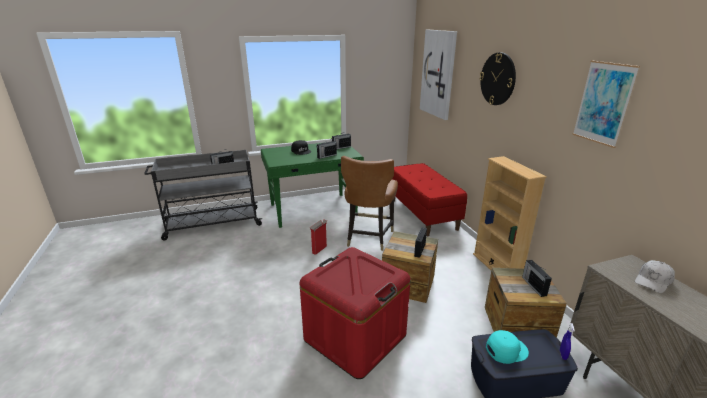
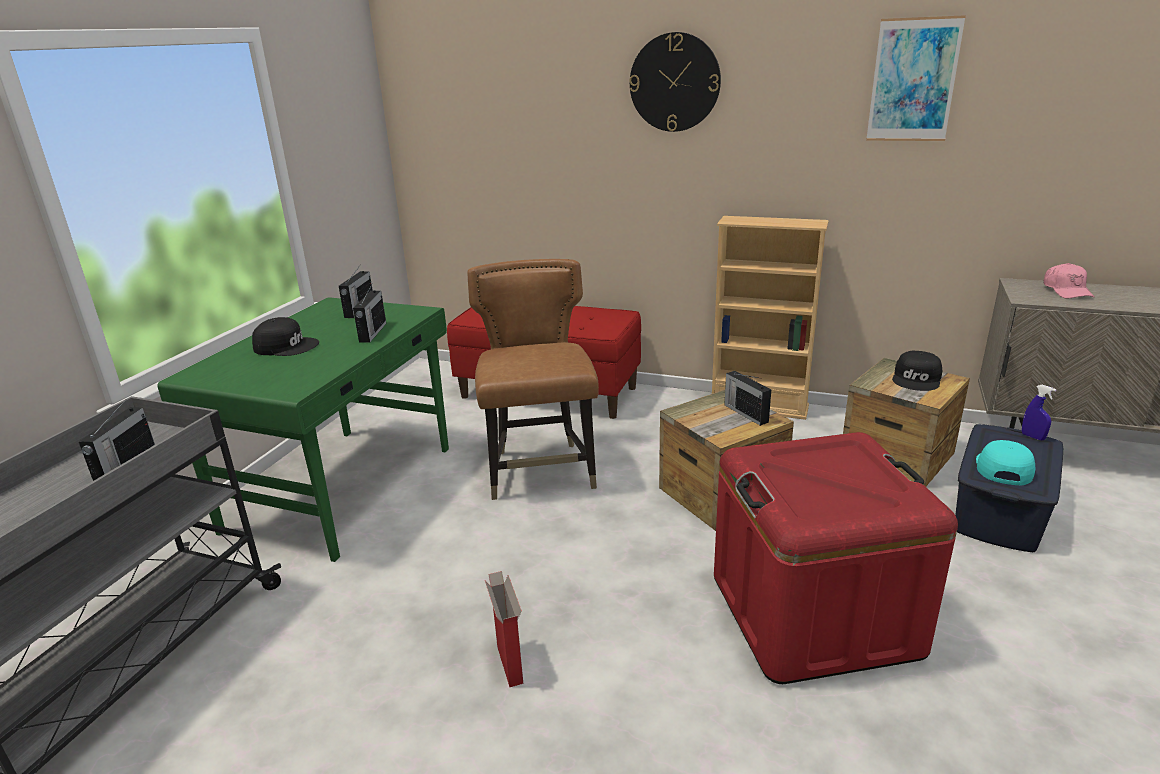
camera: 50 degrees left, 0 degrees up
cardboard box [310,220,327,255] -> cardboard box moved to [485,571,523,687]
brown chair [341,156,398,251] -> brown chair turned 150 degrees counterclockwise [467,259,599,500]
picture [420,30,457,120] -> none
radio [522,260,552,297] -> black cap [892,351,942,391]
white cap [635,260,675,293] -> pink cap [1044,263,1095,299]

